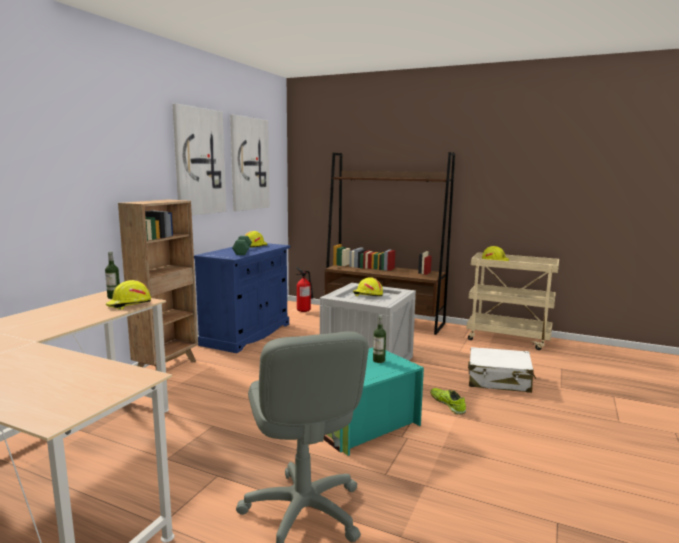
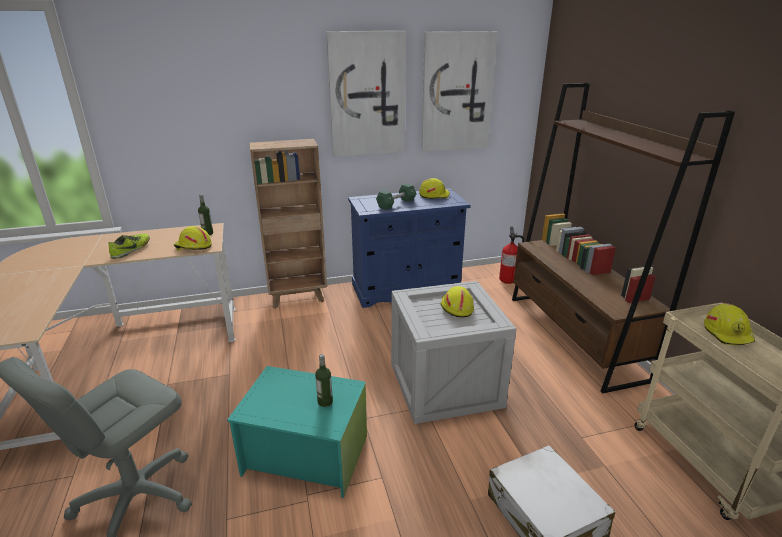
camera: 50 degrees right, 15 degrees up
shoe [430,388,466,415] -> shoe moved to [108,233,150,259]

